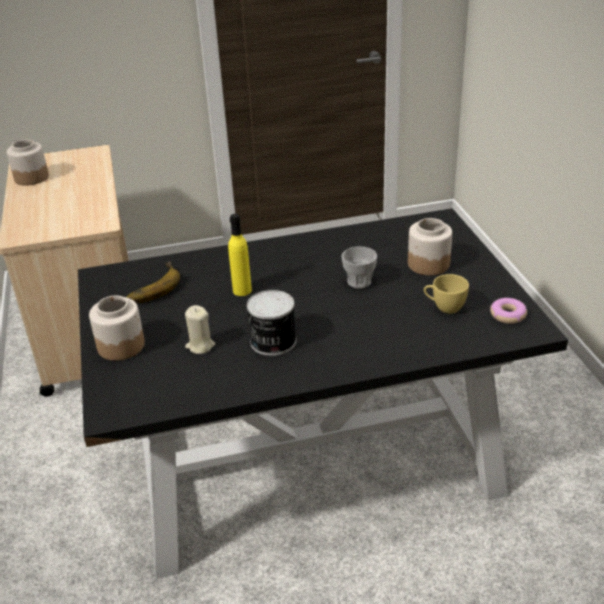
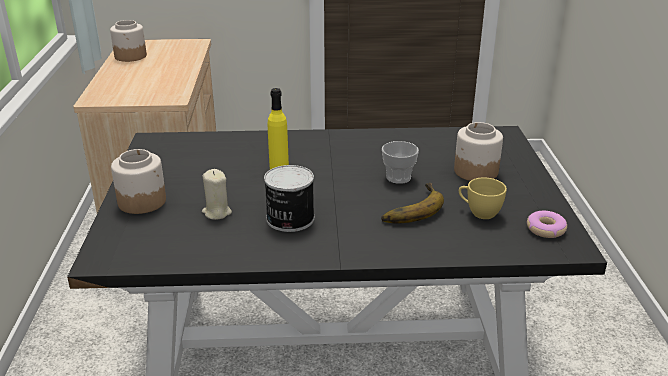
camera: 10 degrees right, 5 degrees down
banana [126,261,180,303] -> banana moved to [381,183,444,224]

